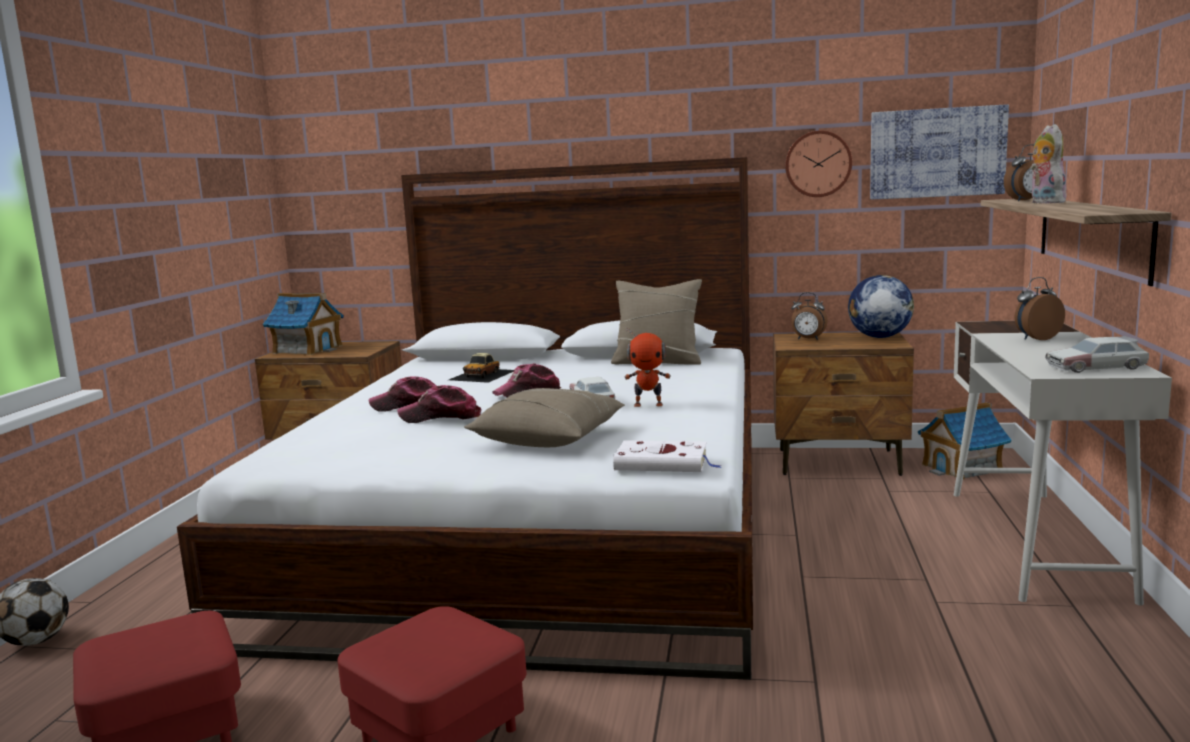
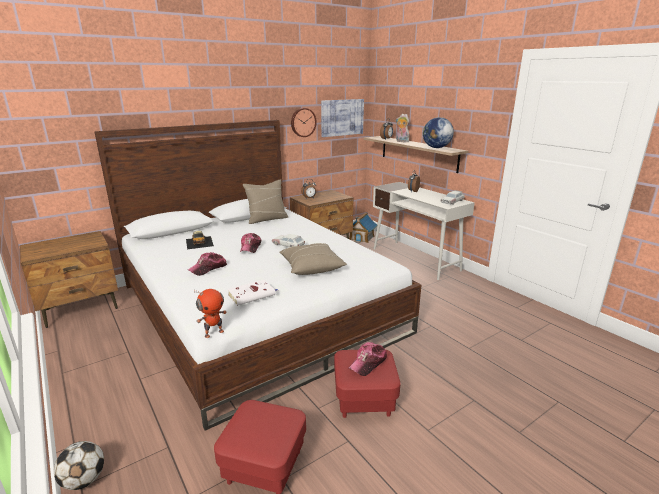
camera: 45 degrees left, 10 degrees up
toy house [263,293,344,355] -> none
cap [397,385,481,423] -> cap moved to [349,342,387,376]
white book [613,440,722,472] -> white book moved to [228,280,277,306]
toy robot [625,327,671,407] -> toy robot moved to [194,289,227,338]
globe [848,275,914,338] -> globe moved to [423,117,454,148]

